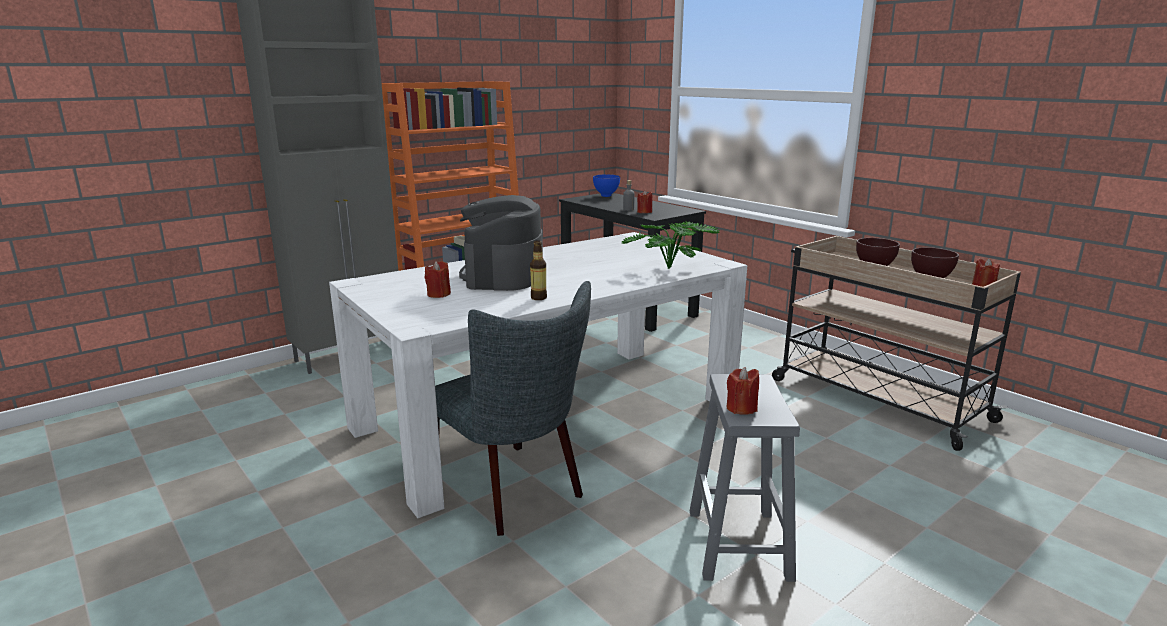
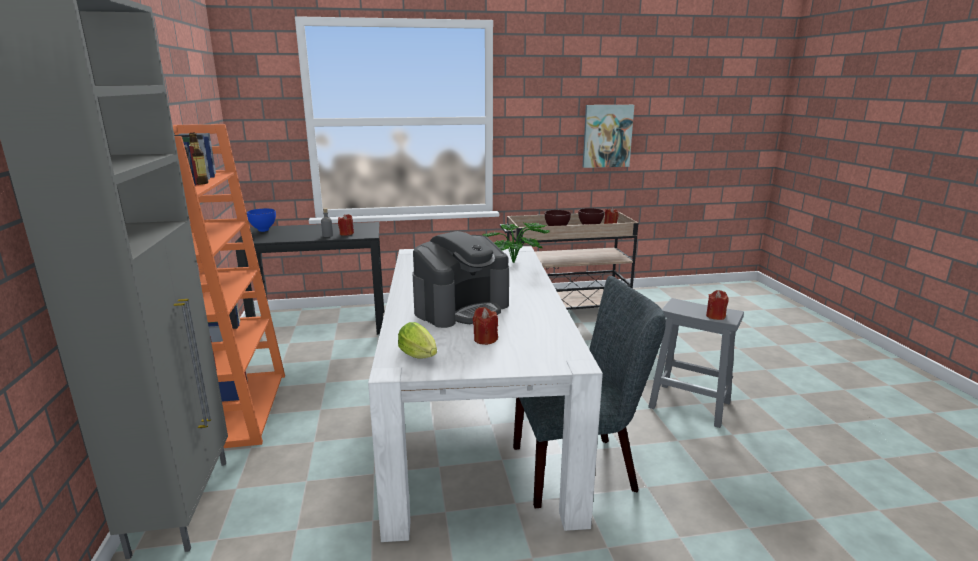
camera: 60 degrees left, 0 degrees up
coffee machine [459,195,543,291] -> coffee machine turned 75 degrees counterclockwise [413,231,509,328]
bottle [530,240,547,300] -> bottle moved to [189,133,209,185]
none -> lettuce [398,322,437,359]
none -> picture [583,105,634,168]

